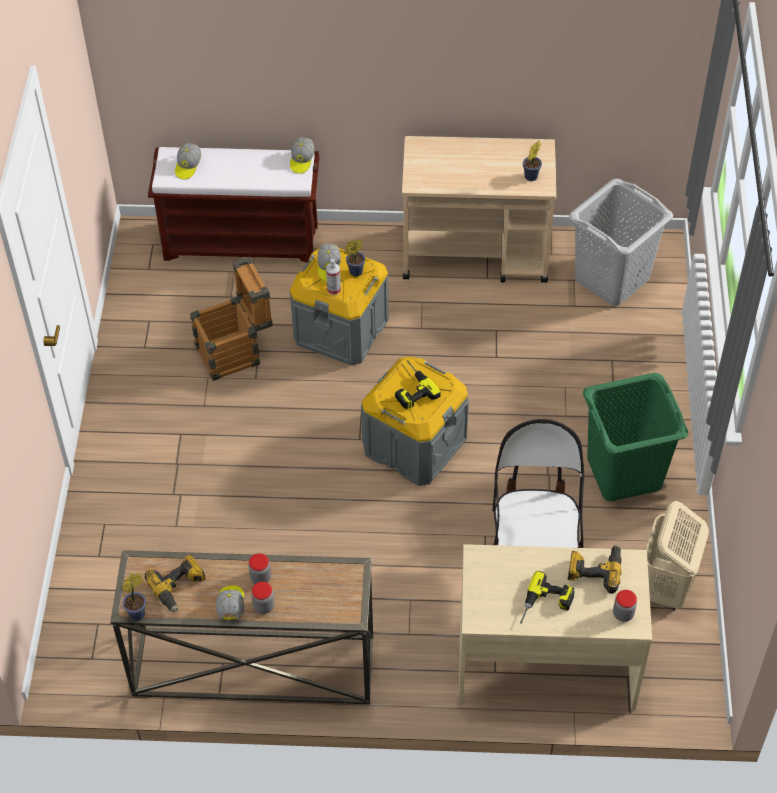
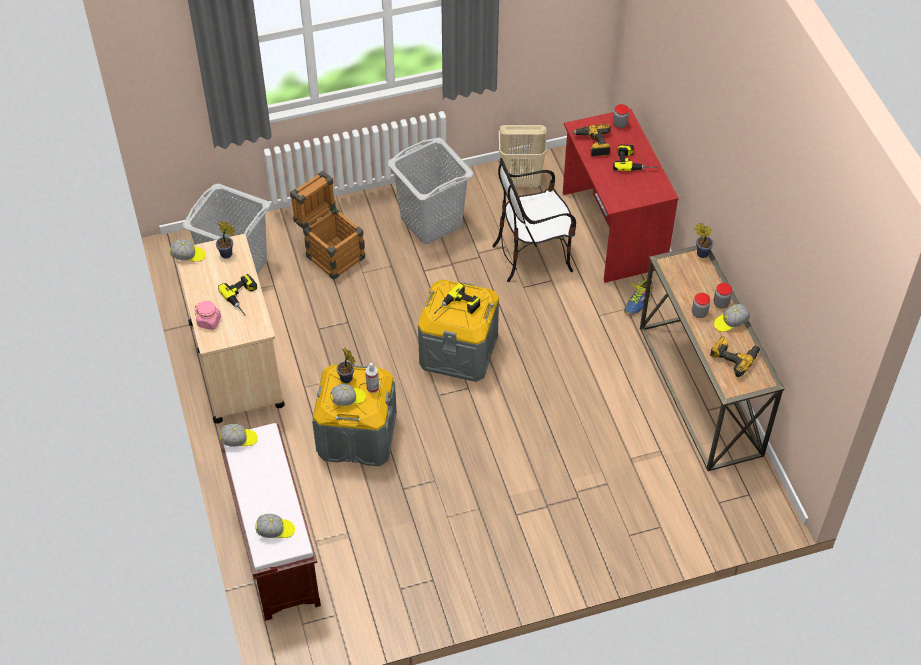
camera: 110 degrees left, 0 degrees up
potted plant [121,573,146,621] -> potted plant moved to [694,223,713,258]
crate [190,257,273,381] -> crate moved to [290,171,365,280]
beige desk [459,544,652,711] -> red desk [563,108,679,283]
green laundry basket [583,373,688,501] -> grey laundry basket [387,138,474,244]
none -> cap [170,239,205,262]
none -> pink jar [195,301,221,330]
none -> power drill [218,274,257,316]
none -> shoe [624,276,653,315]

